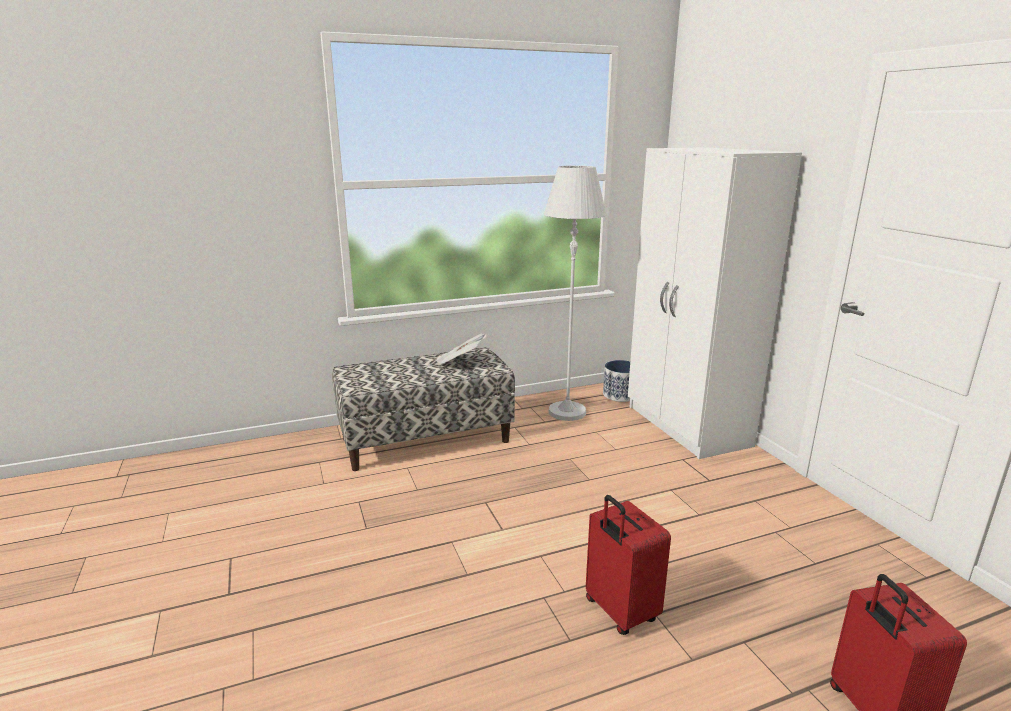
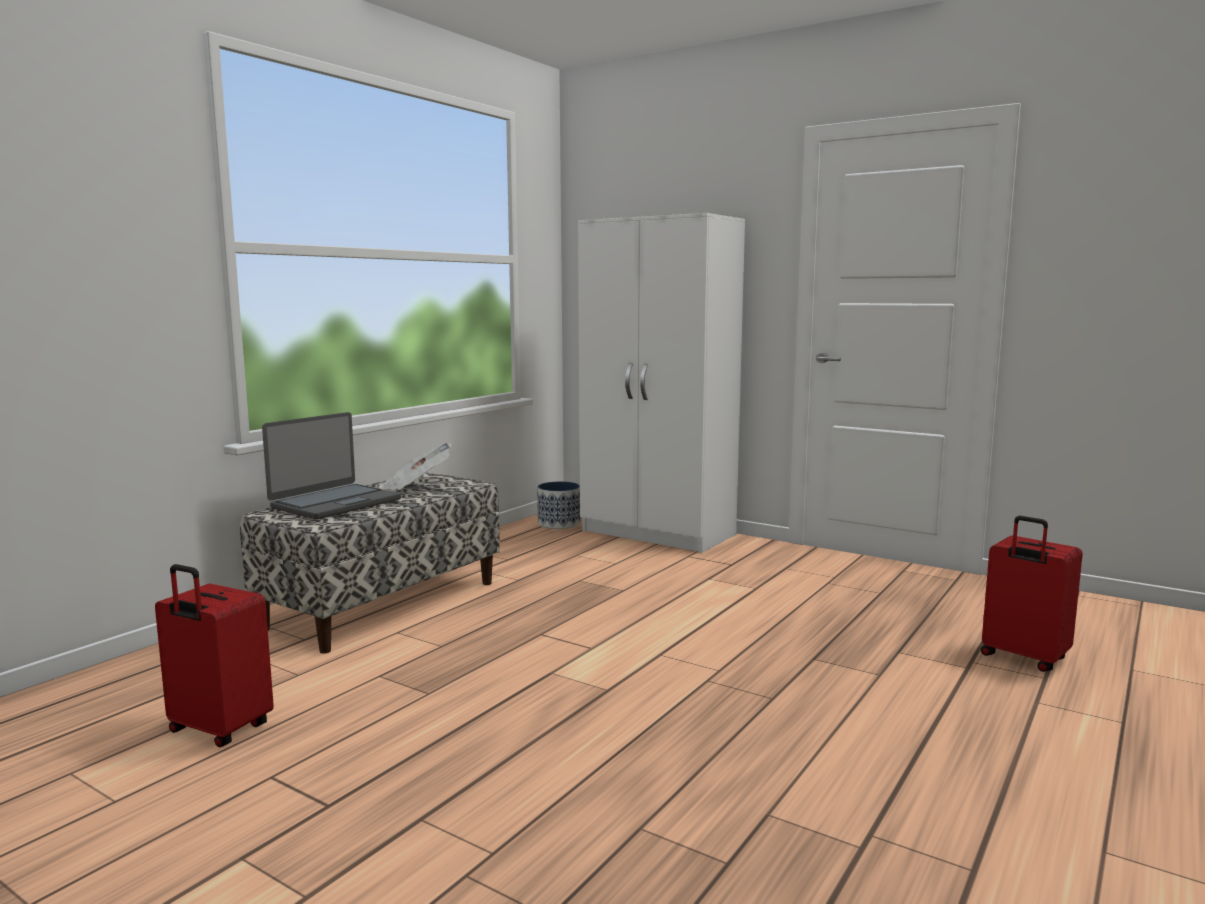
camera: 35 degrees left, 10 degrees down
white floor lamp [544,166,606,421] -> none
red suitcase [586,495,671,635] -> red suitcase moved to [155,564,274,748]
none -> laptop [262,412,401,519]

